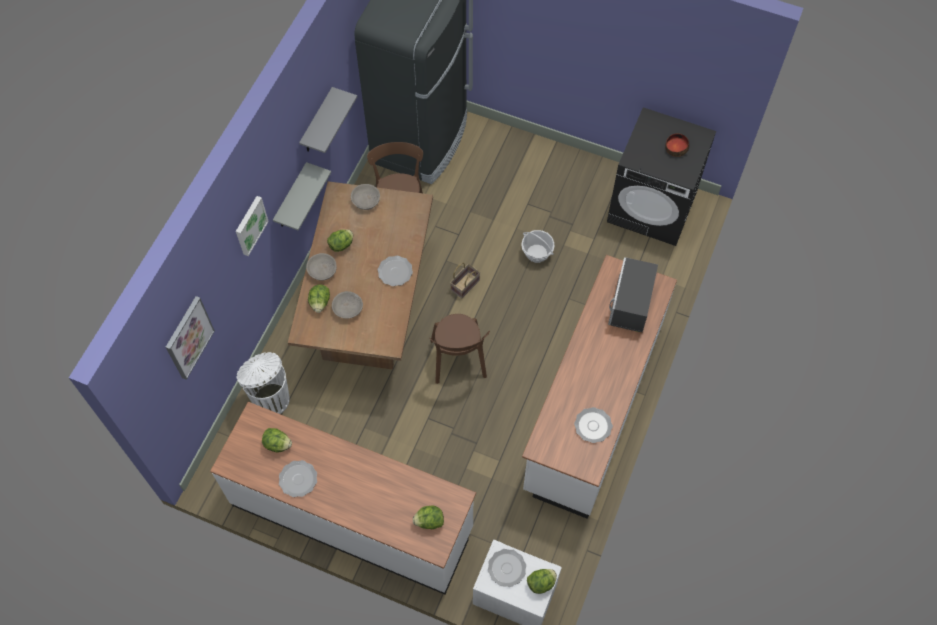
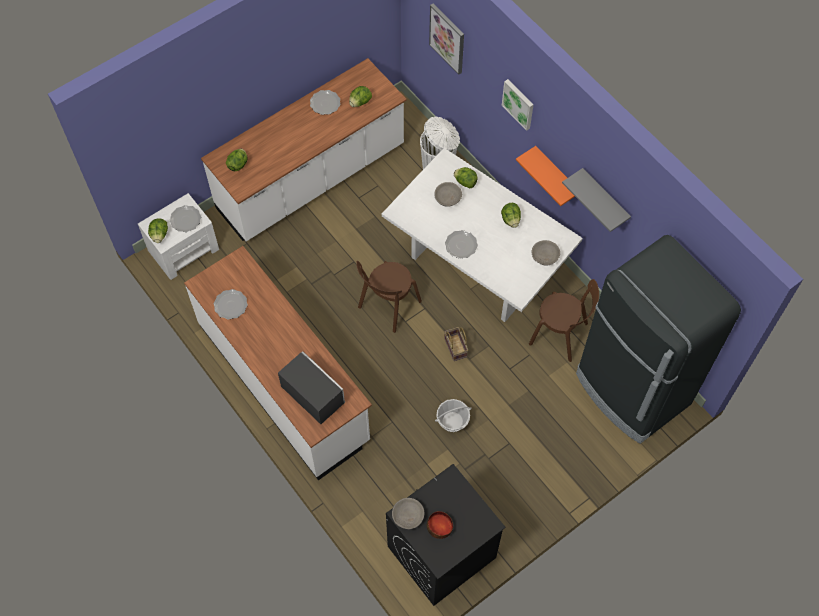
camera: 120 degrees right, 0 degrees up
grey shelf [273,162,331,231] -> orange shelf [516,146,575,206]
brown dining table [288,181,433,370] -> white dining table [382,148,583,322]
grey bowl [306,253,337,281] -> grey bowl moved to [392,498,424,529]
brown chair [429,314,490,384] -> brown chair turned 75 degrees counterclockwise [356,261,422,333]

